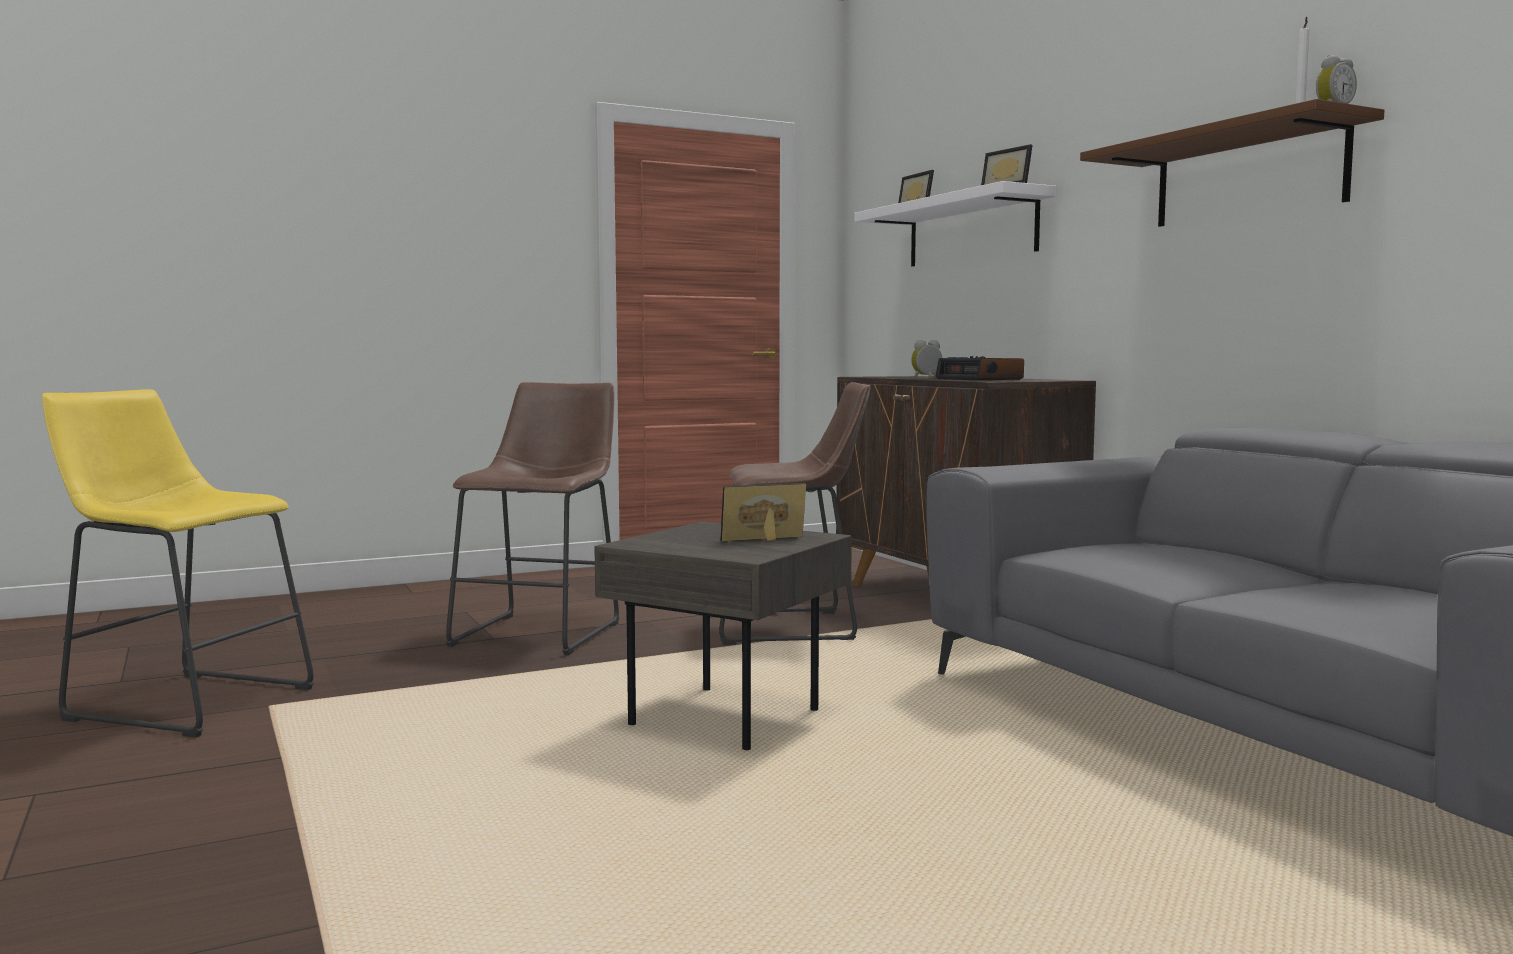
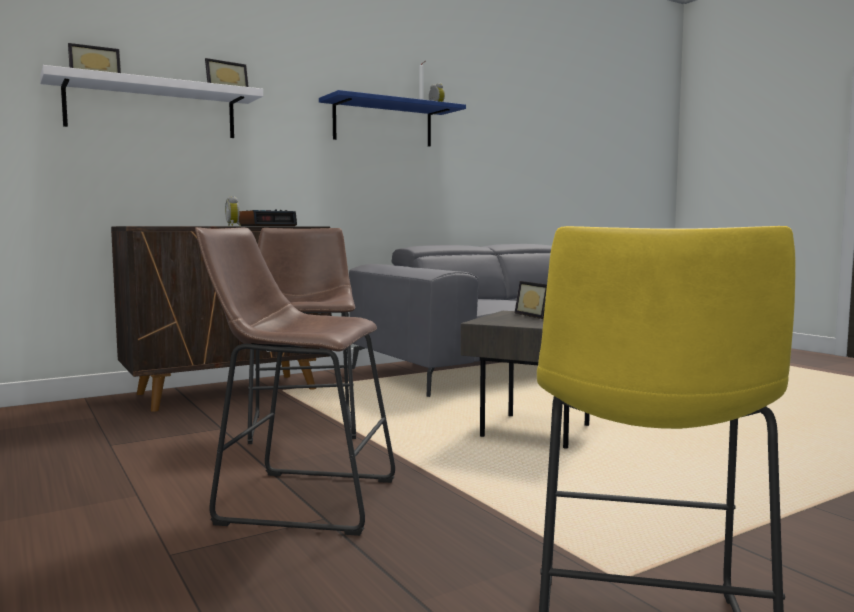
camera: 95 degrees left, 0 degrees up
brown shelf [1080,99,1385,227] -> blue shelf [319,90,466,147]

